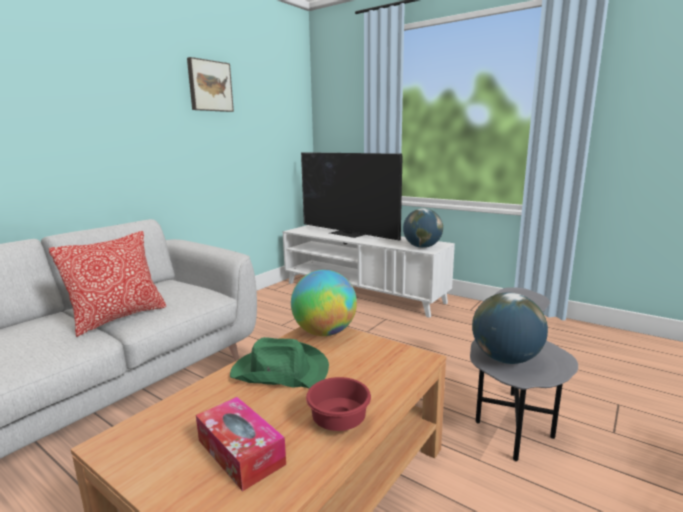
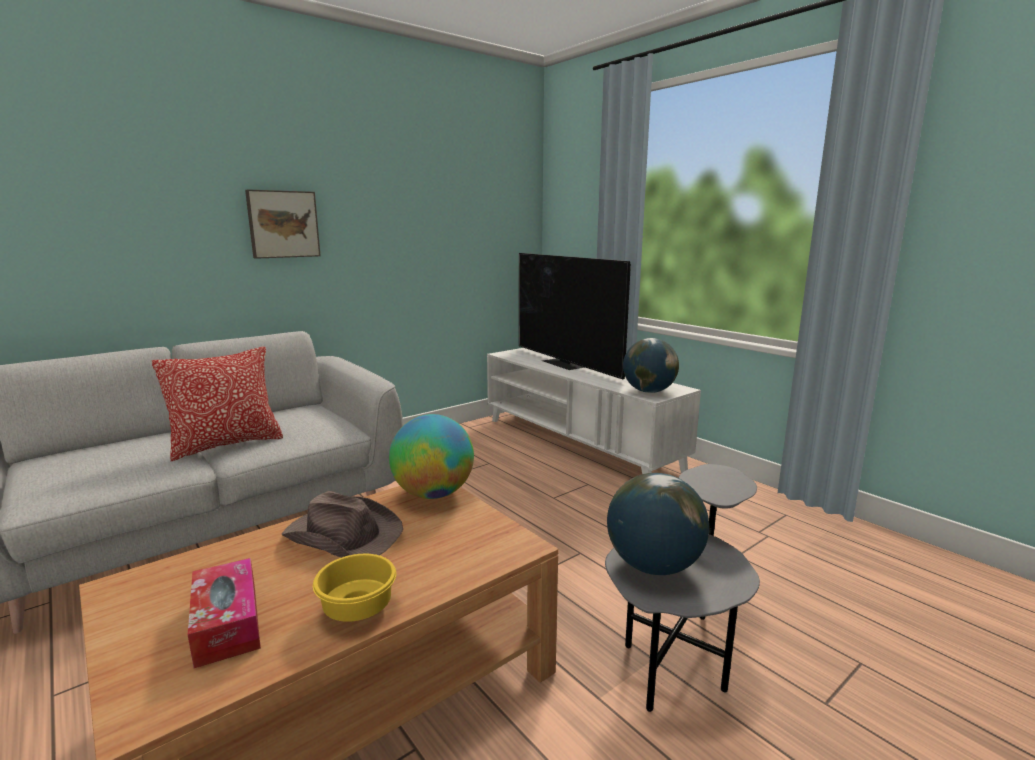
camera: 15 degrees right, 0 degrees up
picture [187,57,234,112] -> picture moved to [245,189,321,259]
green hat [230,337,329,388] -> brown hat [282,491,403,558]
red bowl [306,377,371,431] -> yellow bowl [313,554,396,622]

